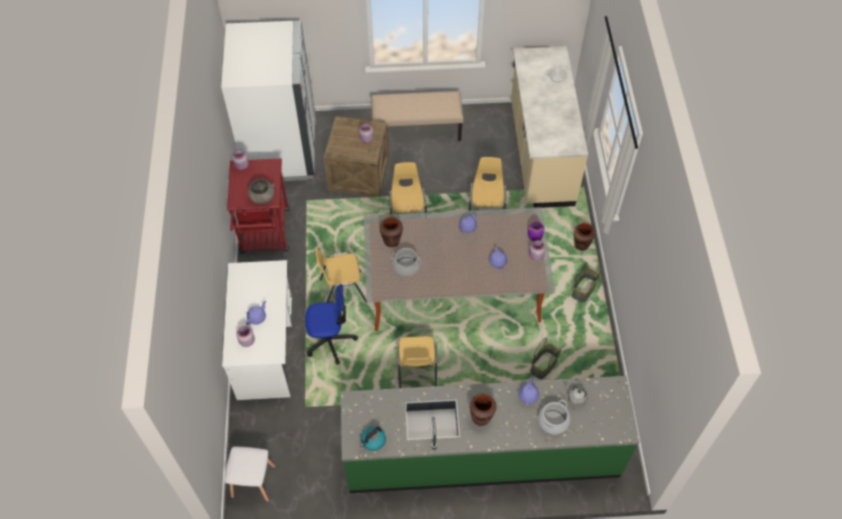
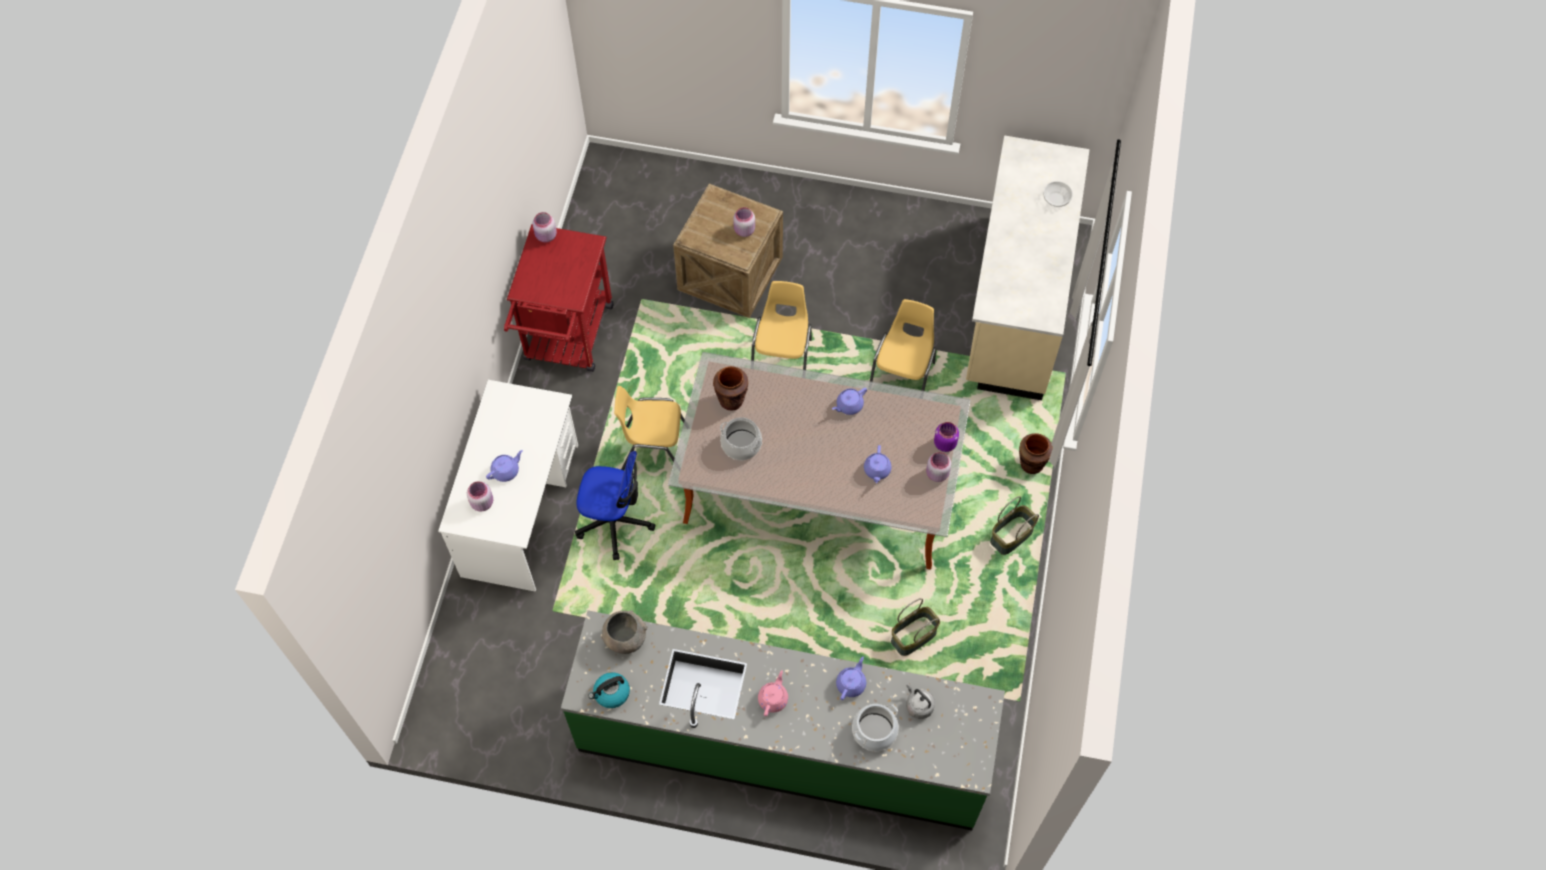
camera: 15 degrees right, 5 degrees up
white fridge [221,20,316,181] -> none
white stool [224,447,275,502] -> none
grey bowl [248,179,275,205] -> grey bowl moved to [602,610,648,654]
beige bench [371,91,464,141] -> none
yellow chair [396,336,437,388] -> none
brown vase [469,394,497,426] -> pink teapot [758,670,788,717]

